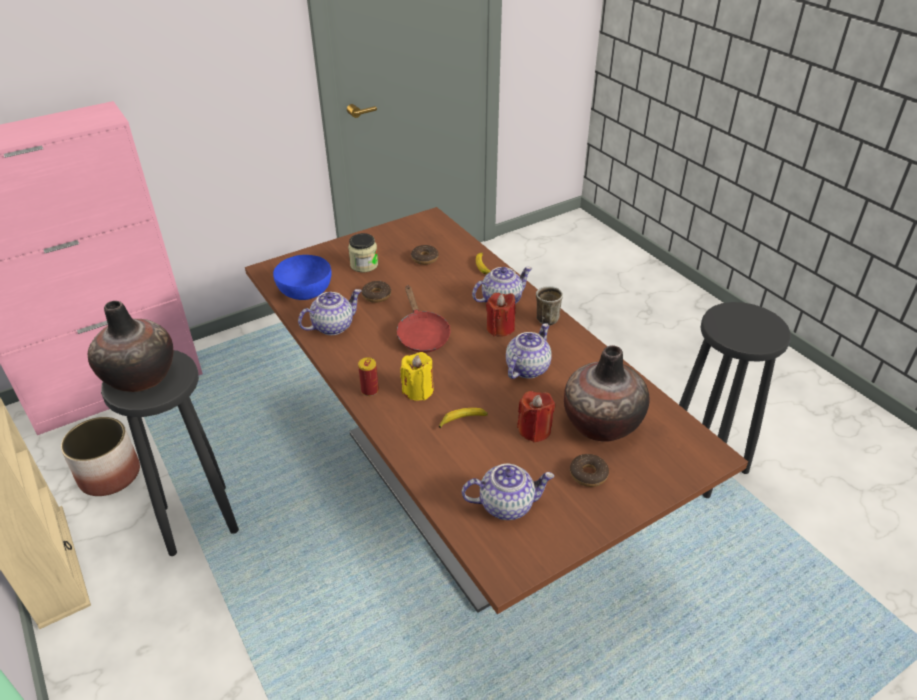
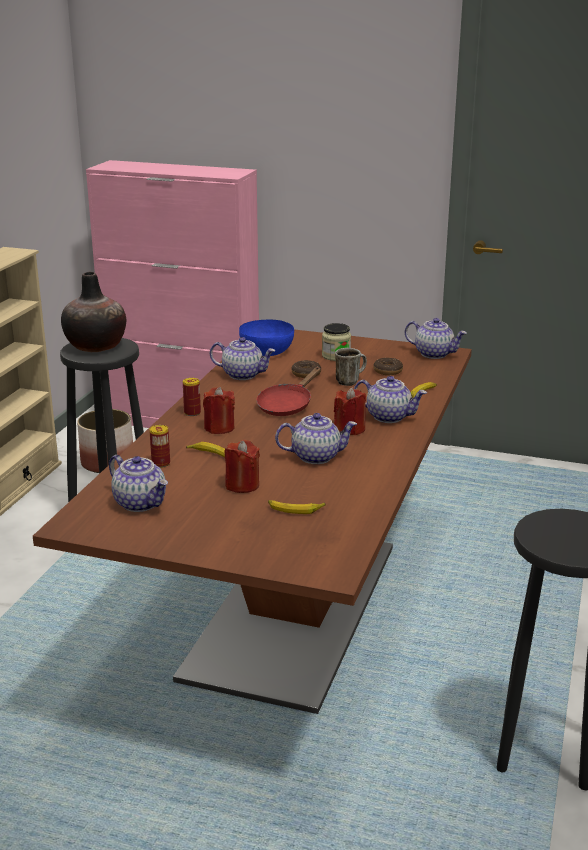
camera: 50 degrees right, 15 degrees down
yellow candle [400,352,434,401] -> red candle [203,387,235,434]
mug [536,286,563,325] -> mug moved to [335,348,367,386]
vase [564,345,650,442] -> banana [268,500,326,514]
donut [570,454,609,487] -> none
none -> can [149,425,170,468]
none -> teapot [405,318,467,359]

